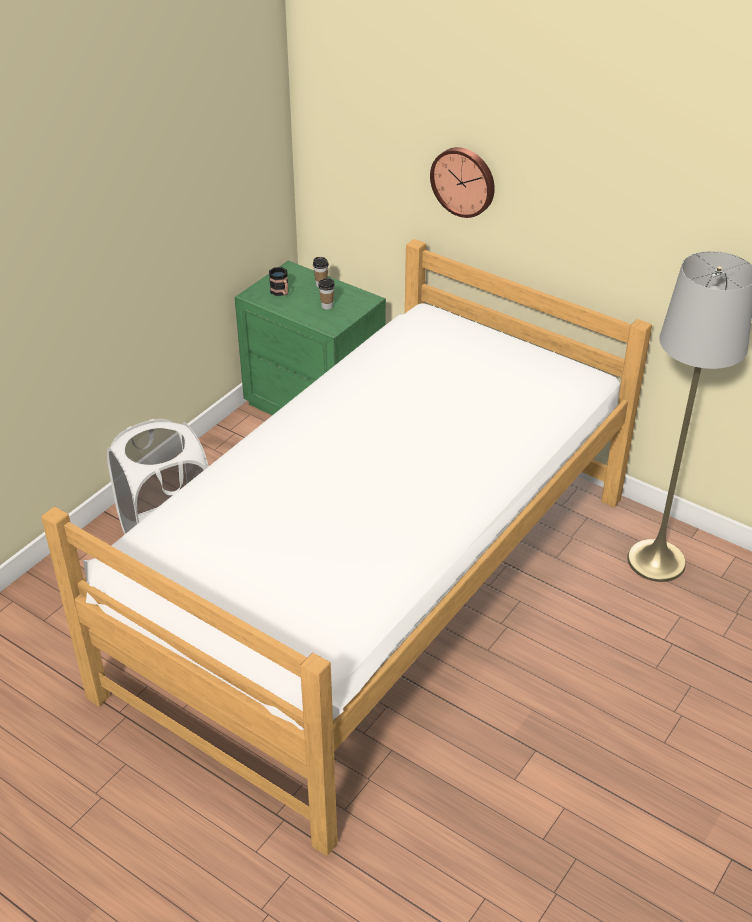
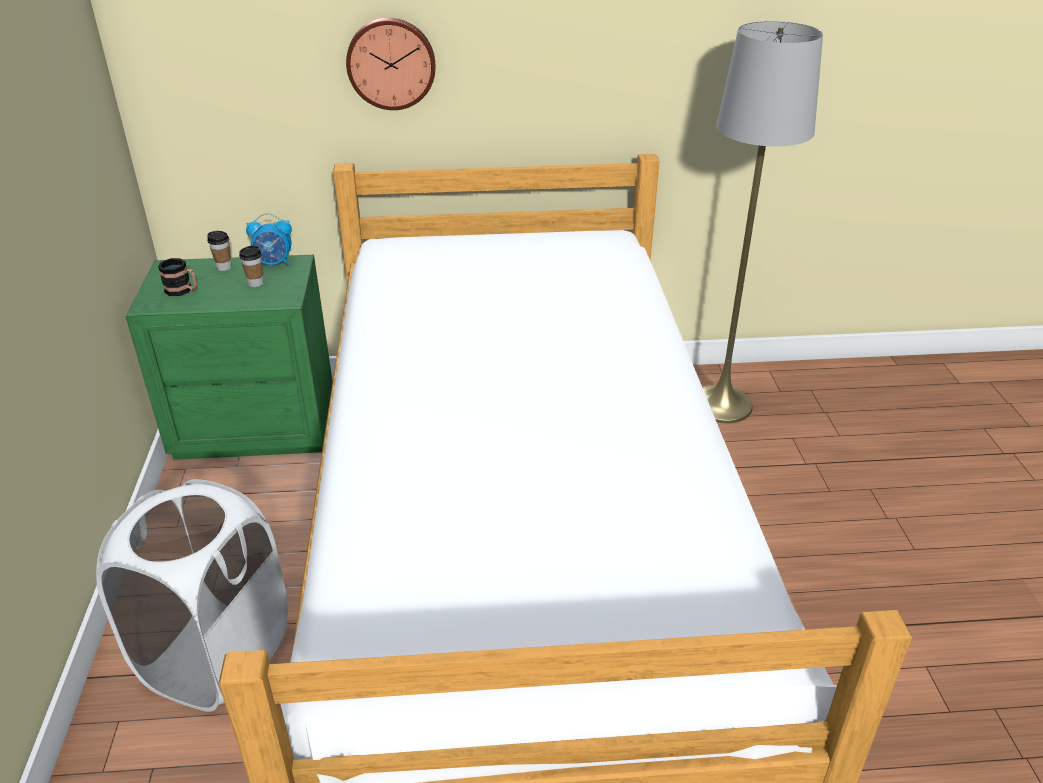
camera: 40 degrees left, 5 degrees down
none -> alarm clock [246,213,292,266]

